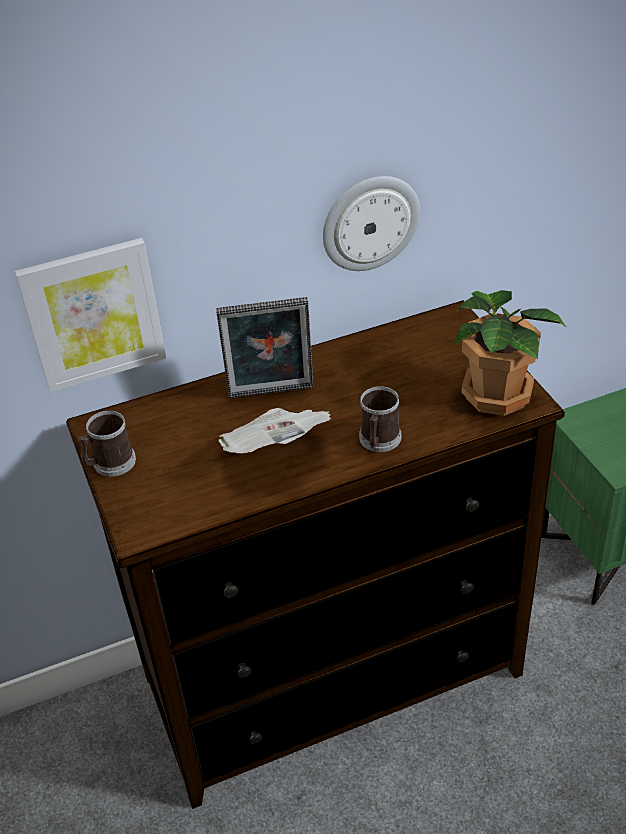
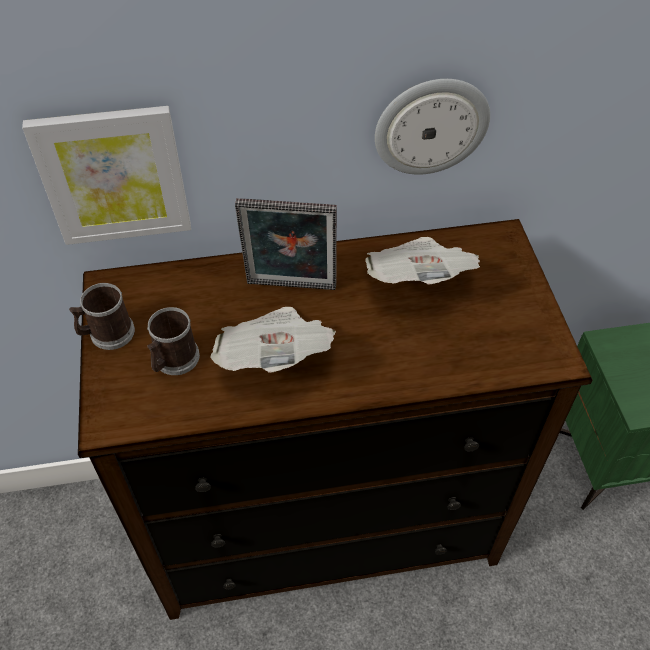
camera: 10 degrees right, 10 degrees up
mug [359,386,401,452] -> mug moved to [147,307,200,375]
potted plant [456,290,567,416] -> none
none -> newspaper [366,237,480,284]

